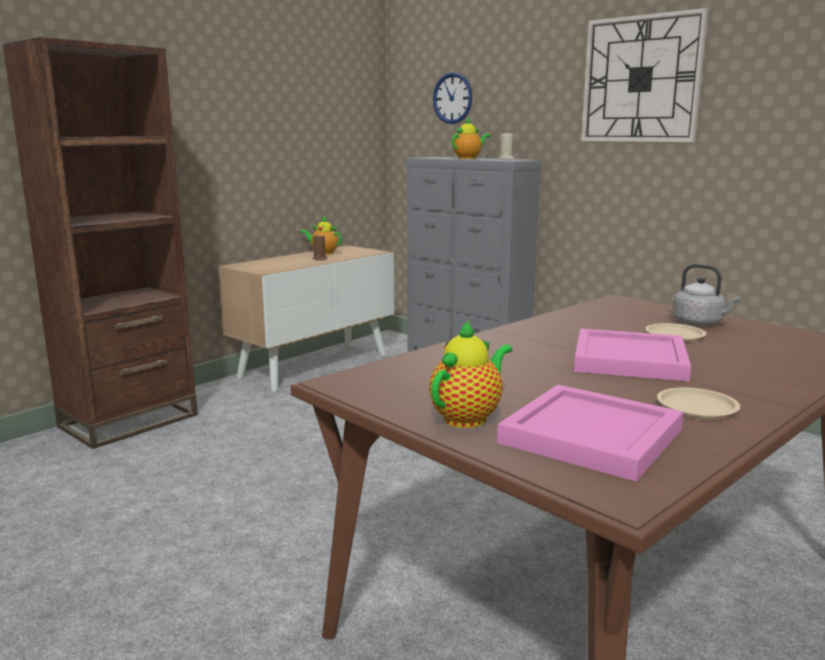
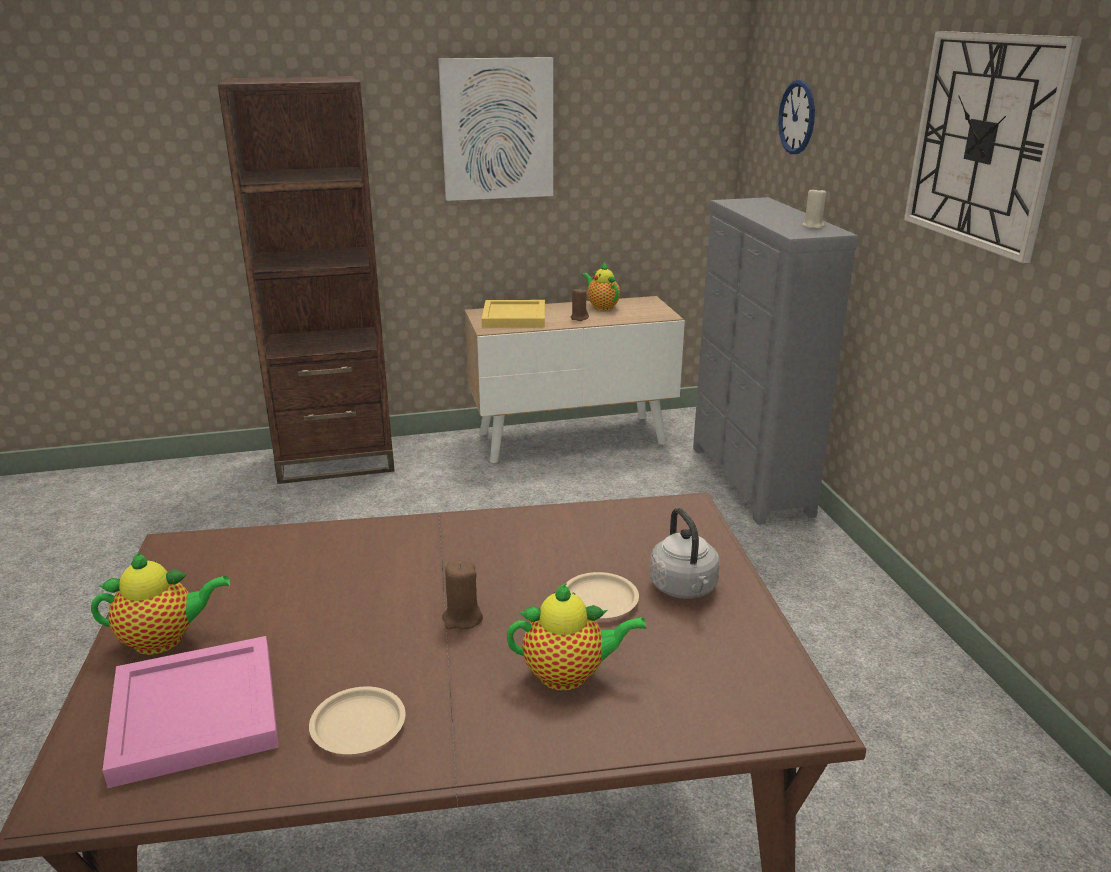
camera: 35 degrees right, 10 degrees up
teapot [452,117,491,159] -> teapot moved to [507,583,647,691]
pink tray [574,329,691,381] -> brown candle [442,560,483,629]
none -> picture [438,57,553,201]
none -> yellow tray [482,300,545,327]

